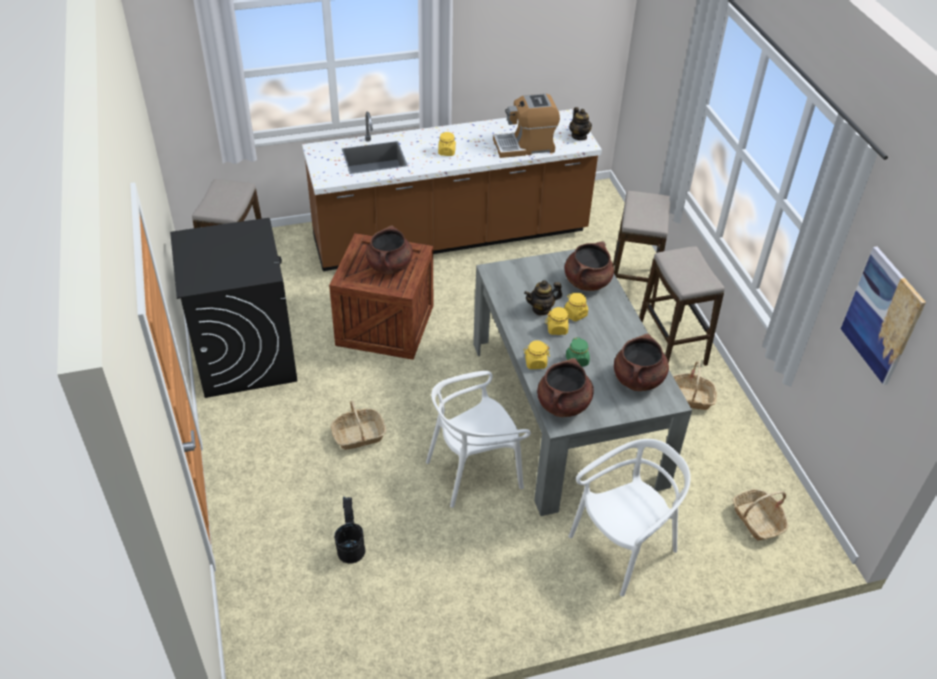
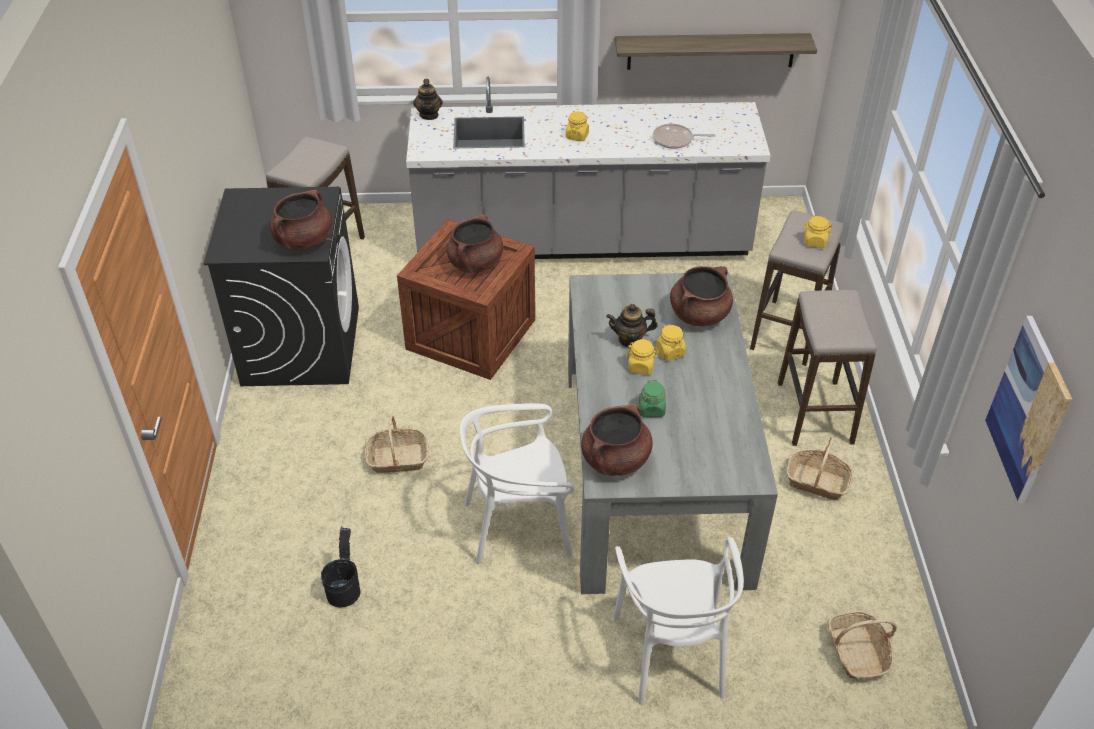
camera: 15 degrees right, 0 degrees up
brown counter [302,109,602,271] -> grey counter [406,77,771,259]
coffee machine [493,93,560,158] -> frying pan [653,124,715,149]
yellow jar [523,340,550,369] -> yellow jar moved to [803,216,832,248]
white chair [568,439,691,597] -> white chair turned 105 degrees clockwise [613,537,744,705]
teapot [569,107,592,141] -> teapot moved to [413,79,443,120]
brown cooking pot [614,333,669,391] -> brown cooking pot moved to [270,190,332,250]
none -> shelf [615,33,817,70]

